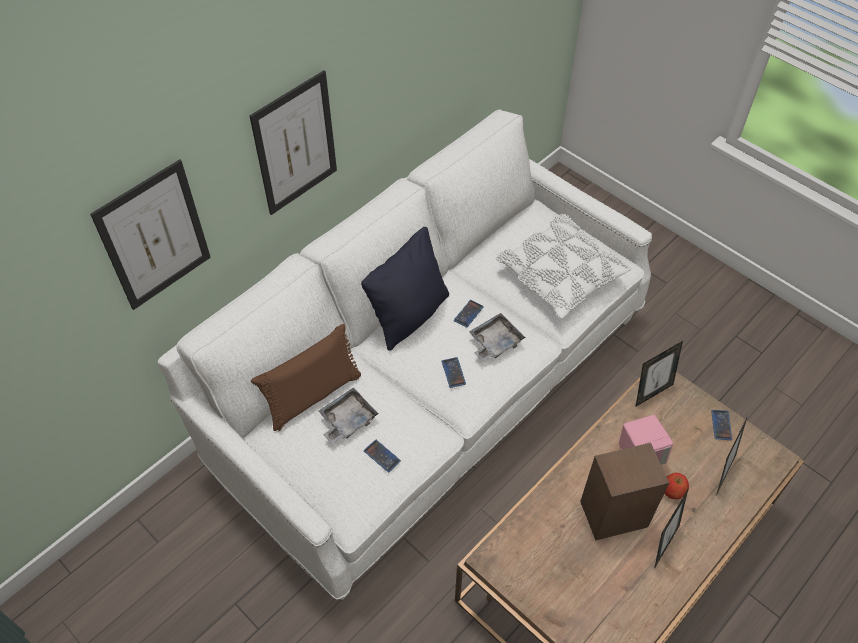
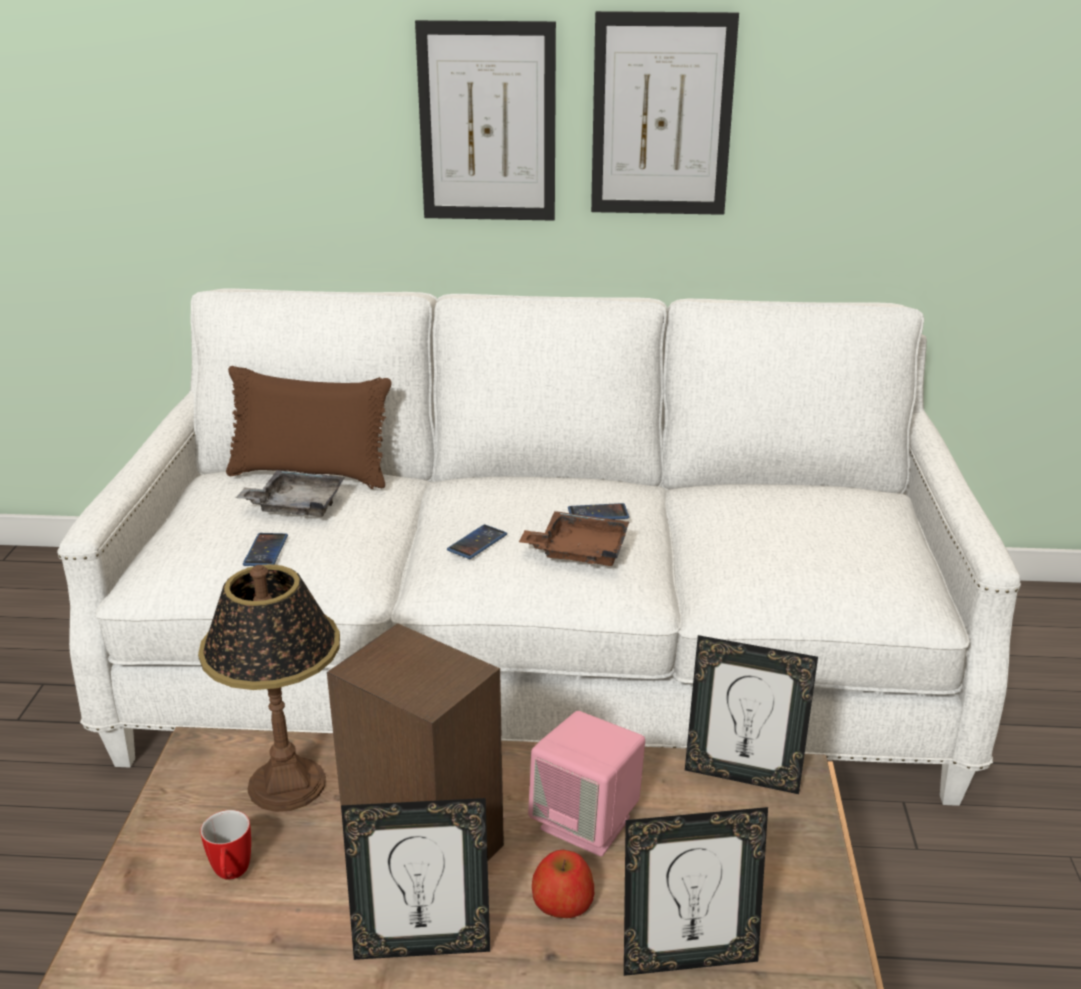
camera: 50 degrees right, 25 degrees down
picture [90,159,211,310] -> picture moved to [591,11,739,215]
black pillow [361,227,449,351] -> none
grey tray [469,313,526,361] -> brown tray [519,511,629,566]
white pillow [496,214,631,319] -> none
phone [711,410,732,440] -> none
none -> table lamp [198,564,340,812]
none -> mug [200,810,251,880]

